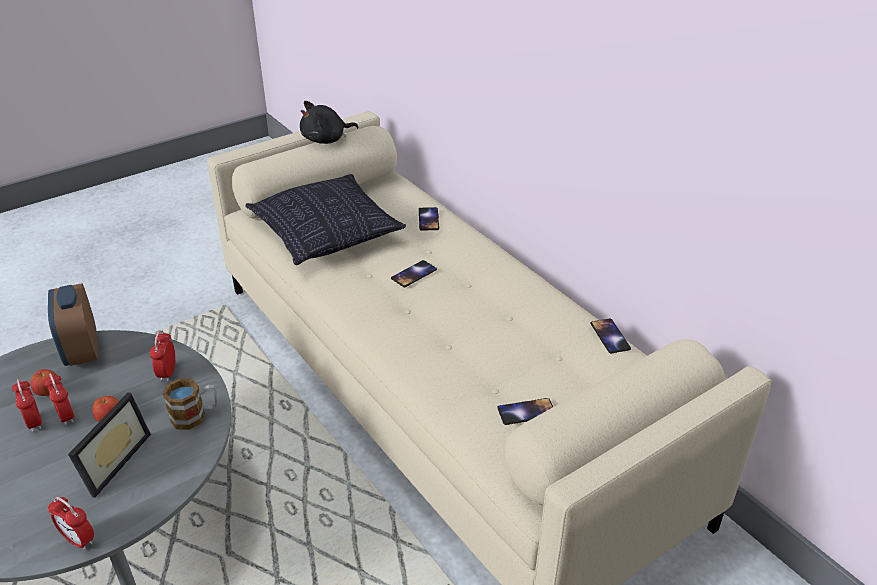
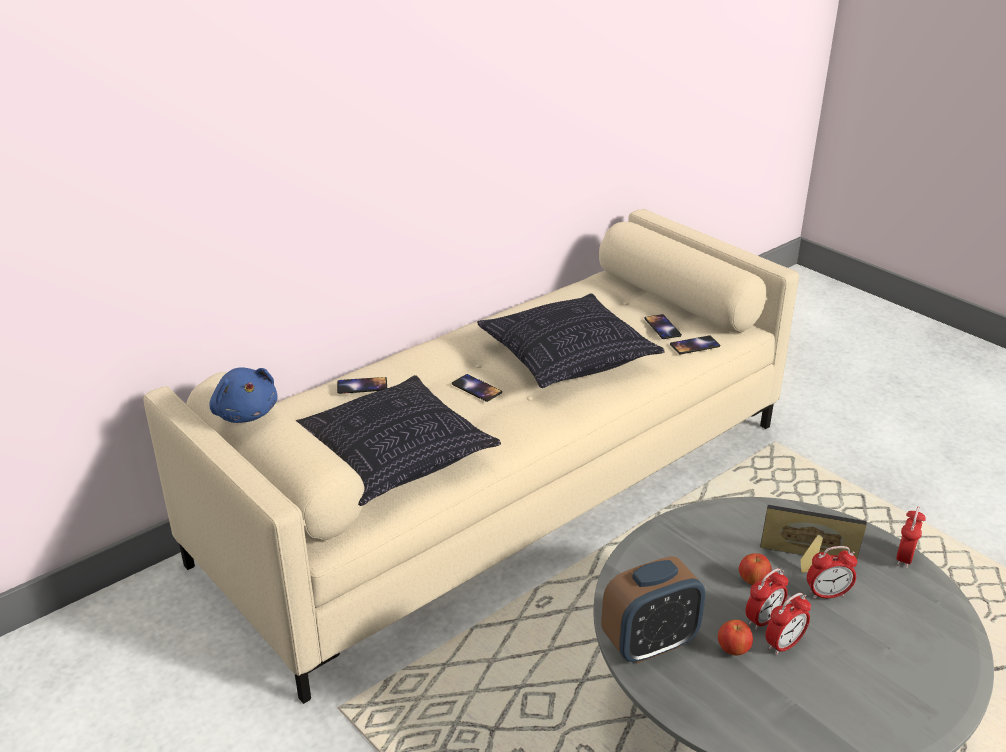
camera: 95 degrees left, 5 degrees down
alarm clock [150,330,175,381] -> alarm clock moved to [807,546,857,599]
mug [163,379,218,430] -> none
black plush toy [300,101,359,144] -> blue plush toy [209,367,277,423]
phone [590,318,631,353] -> phone moved to [670,335,720,354]
none -> pillow [477,294,665,388]

